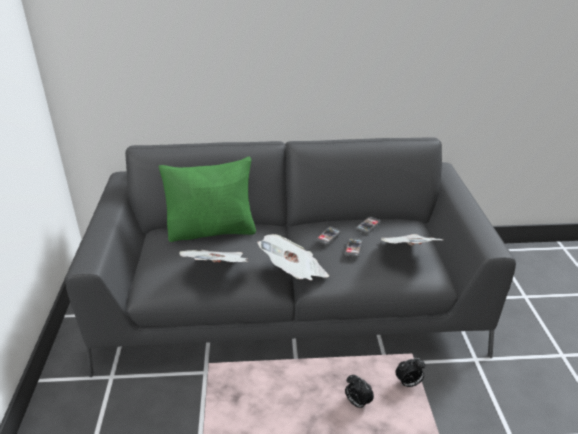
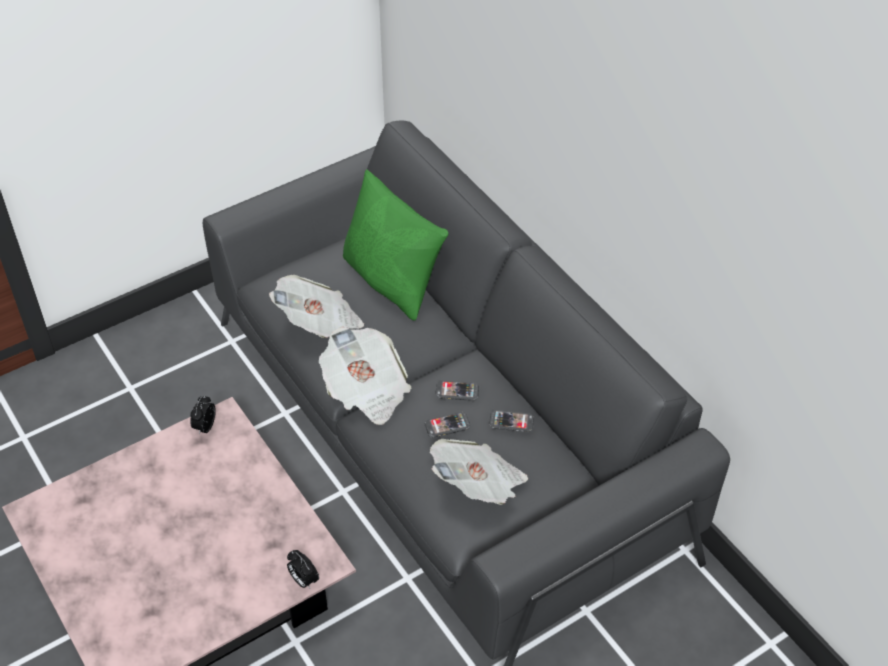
camera: 60 degrees right, 15 degrees up
alarm clock [345,375,374,410] -> alarm clock moved to [190,396,216,435]

